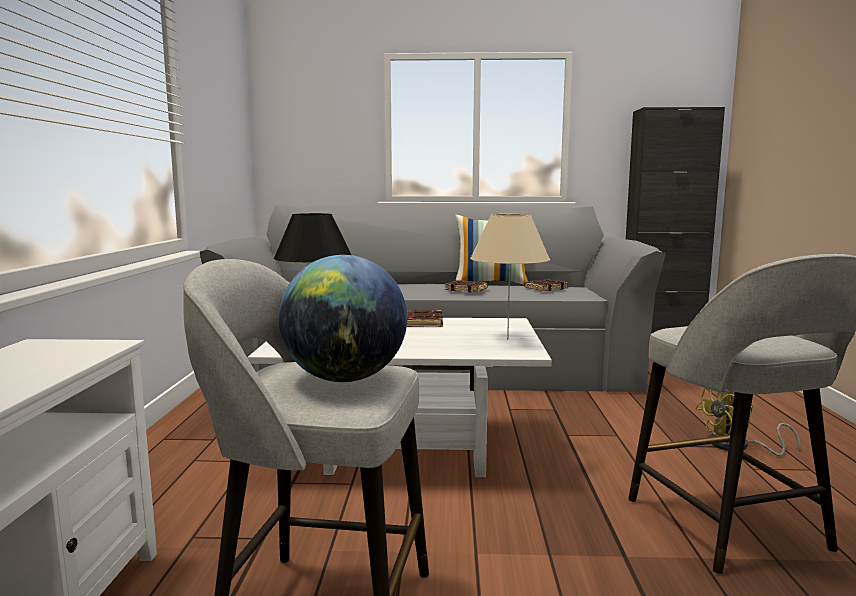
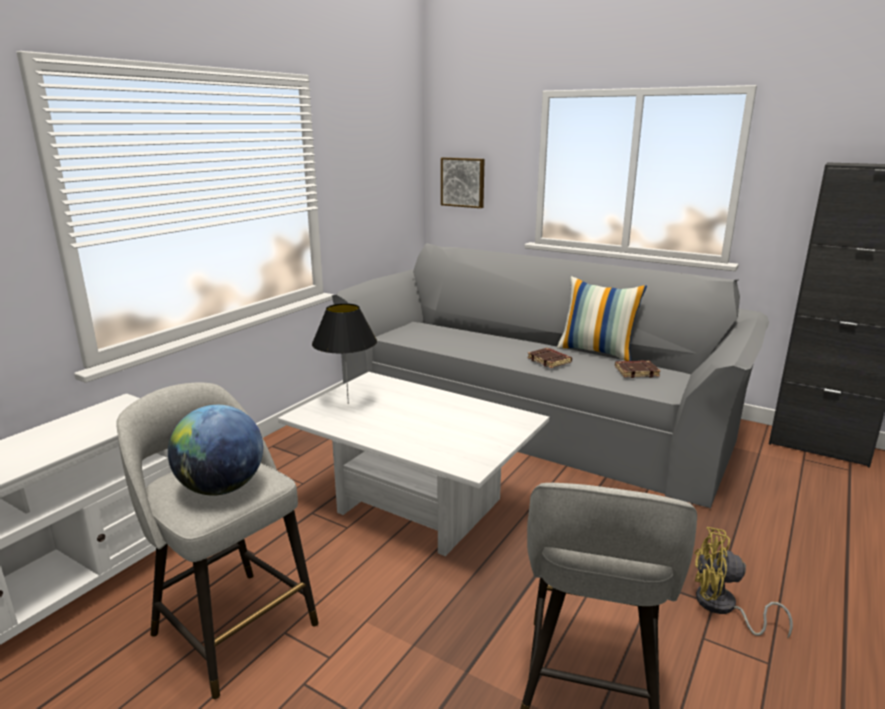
camera: 30 degrees right, 10 degrees up
brown book [407,310,443,327] -> none
beige table lamp [470,214,550,340] -> none
none -> picture [441,157,485,208]

